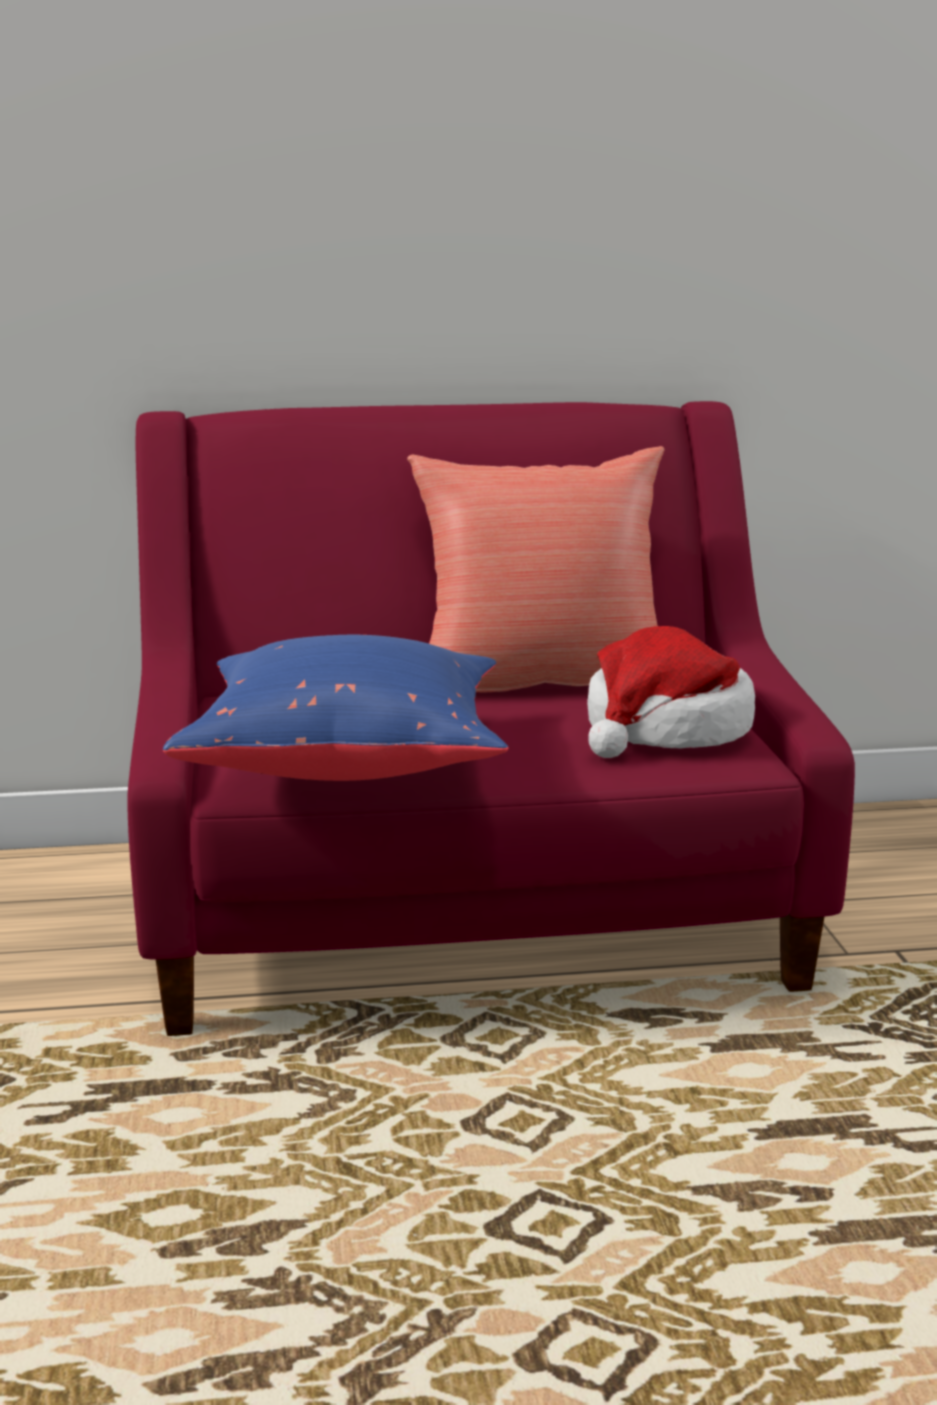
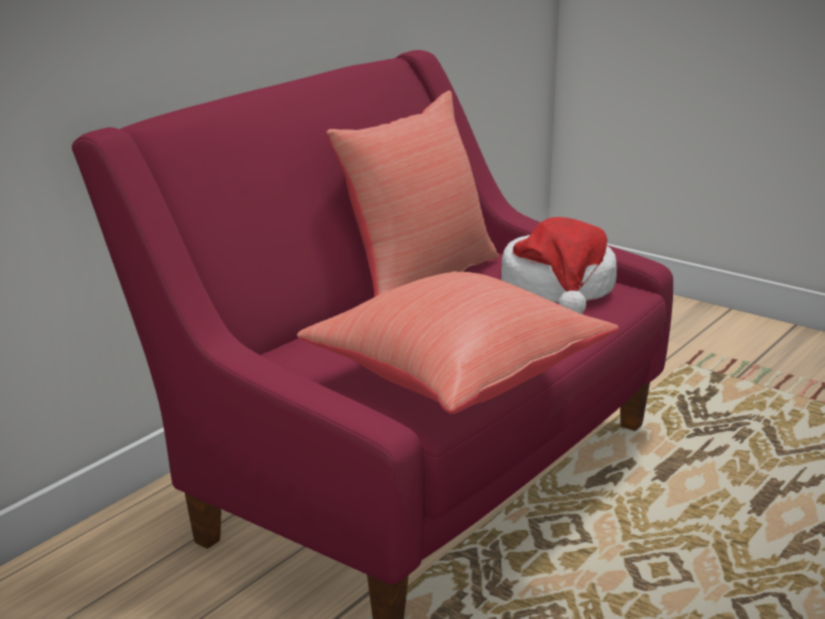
camera: 45 degrees left, 5 degrees up
blue pillow [163,635,509,781] -> red pillow [297,271,618,414]

